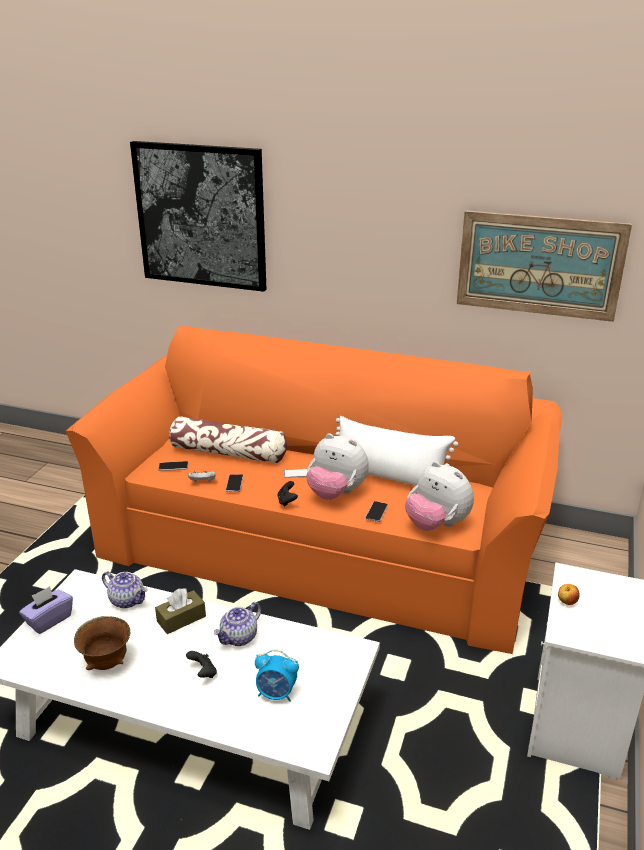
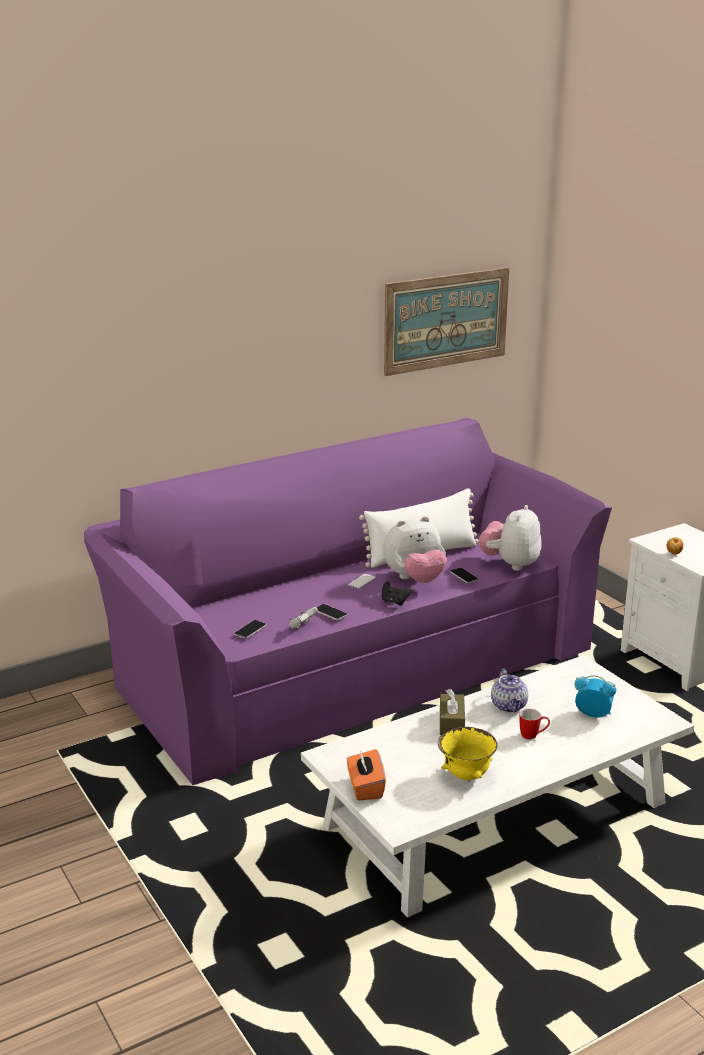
camera: 50 degrees left, 5 degrees down
purple tissue box [19,586,73,634] -> orange tissue box [347,749,386,801]
orange sofa [66,326,562,654] -> purple sofa [84,418,612,785]
brown bowl [74,616,130,670] -> yellow bowl [438,727,497,780]
teapot [102,571,148,609] -> none
picture [130,141,266,292] -> none
pillow [169,416,287,464] -> none
black game controller [186,651,217,678] -> mug [519,709,550,739]
alarm clock [255,650,299,702] -> alarm clock turned 120 degrees counterclockwise [575,675,616,718]
plush toy [405,461,474,531] -> plush toy turned 120 degrees clockwise [479,505,542,571]

